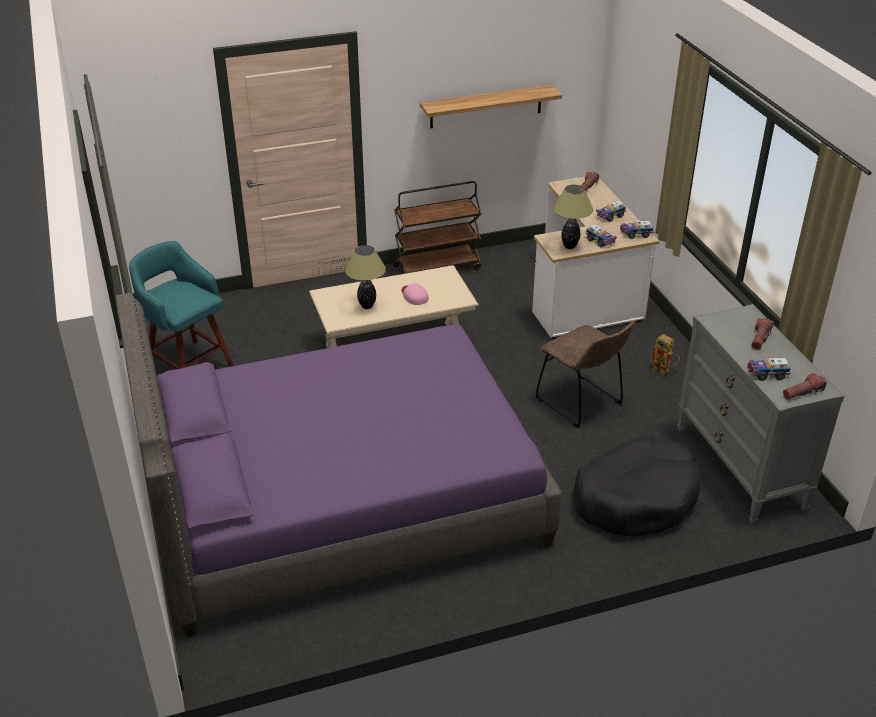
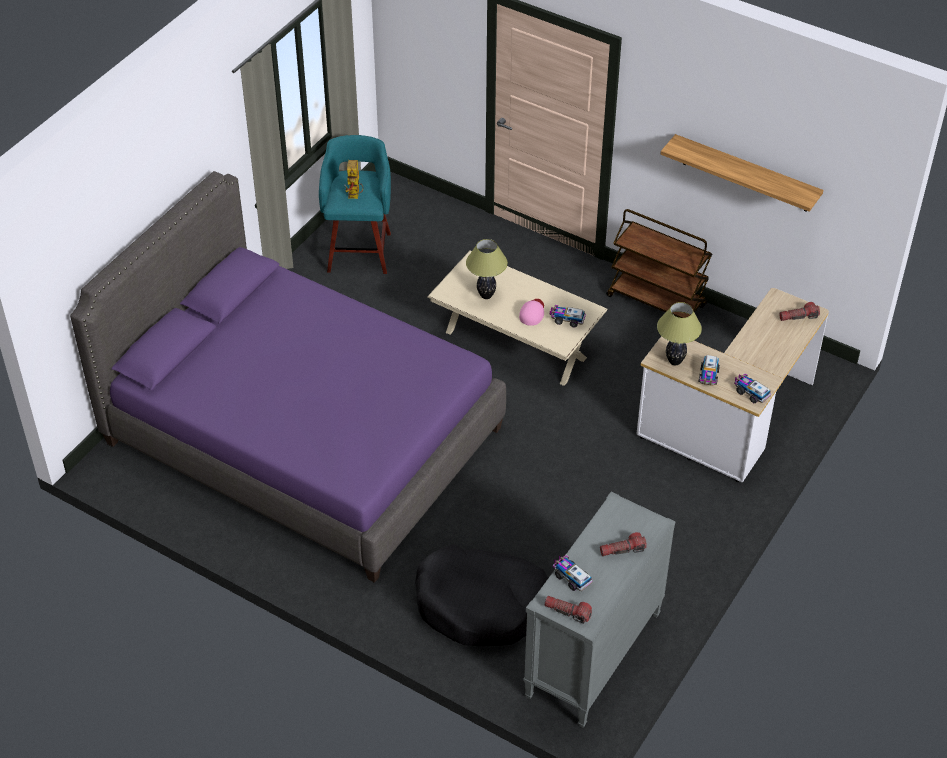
camera: 50 degrees right, 10 degrees up
brown chair [536,321,635,428] -> none
toy truck [596,201,626,222] -> toy truck moved to [550,305,586,328]
toy robot [650,334,680,375] -> toy robot moved to [344,160,363,199]

